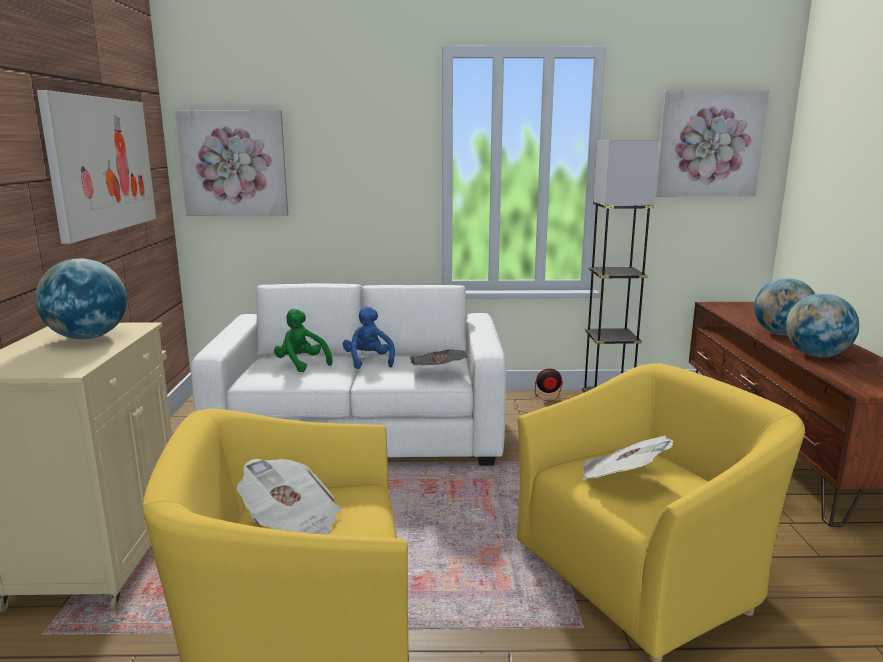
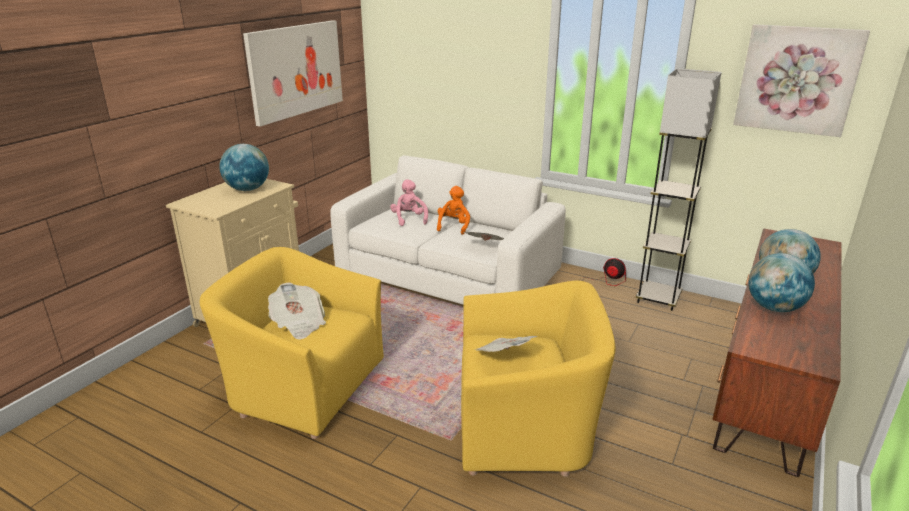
camera: 30 degrees right, 10 degrees up
picture [175,110,288,216] -> none
green plush toy [274,309,333,372] -> pink plush toy [390,179,428,226]
blue plush toy [343,306,395,369] -> orange plush toy [437,186,470,235]

